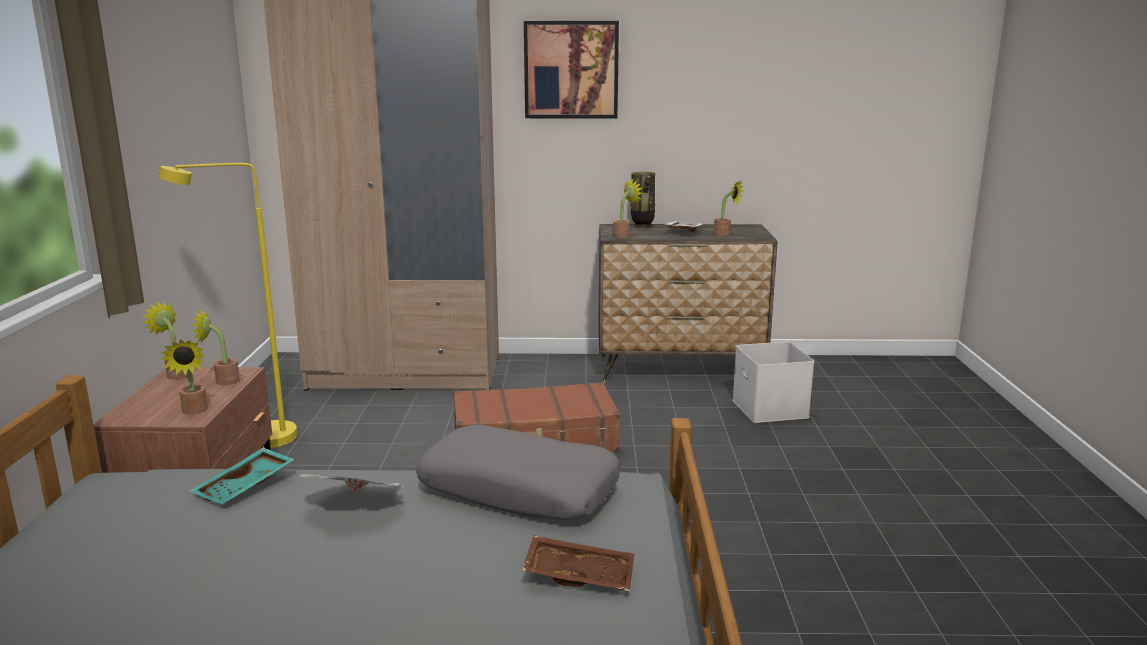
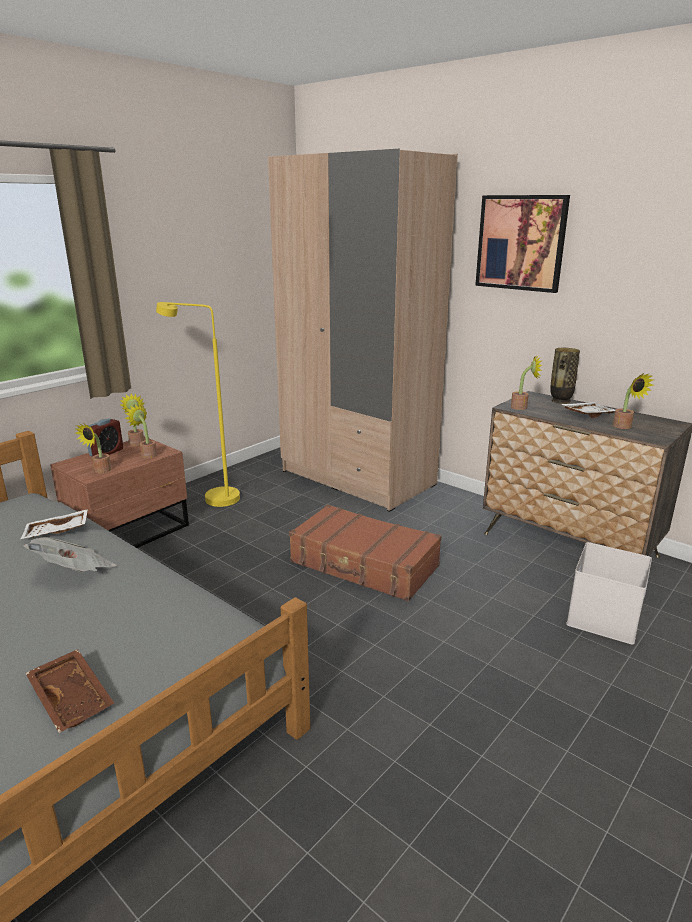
camera: 40 degrees right, 5 degrees up
turquoise tray [190,448,295,504] -> white tray [20,509,88,539]
grey pillow [416,425,621,520] -> none
none -> alarm clock [88,418,123,457]

